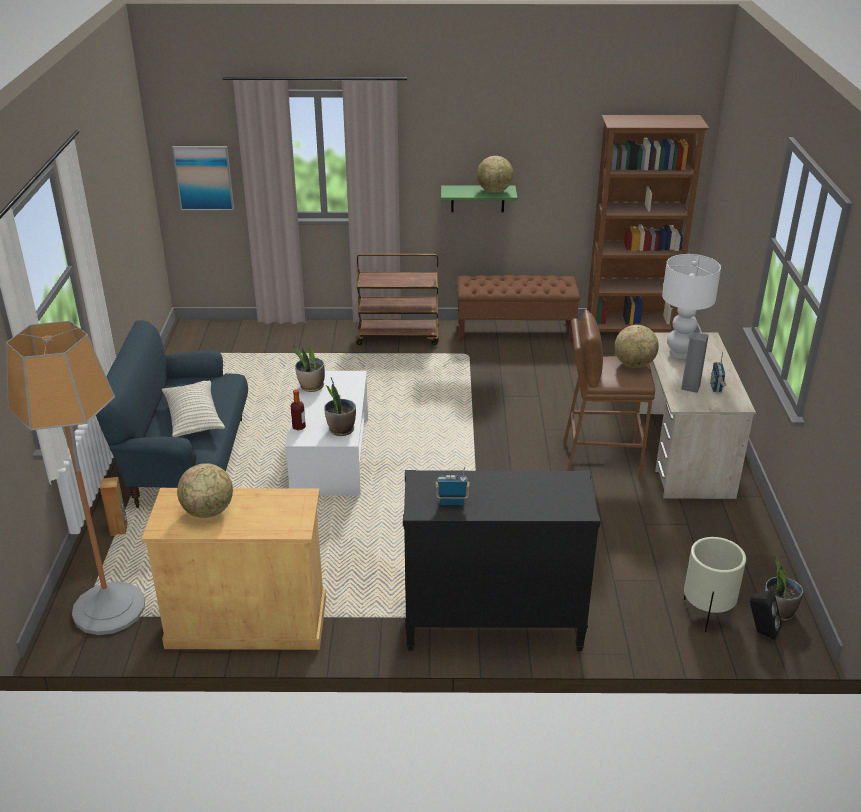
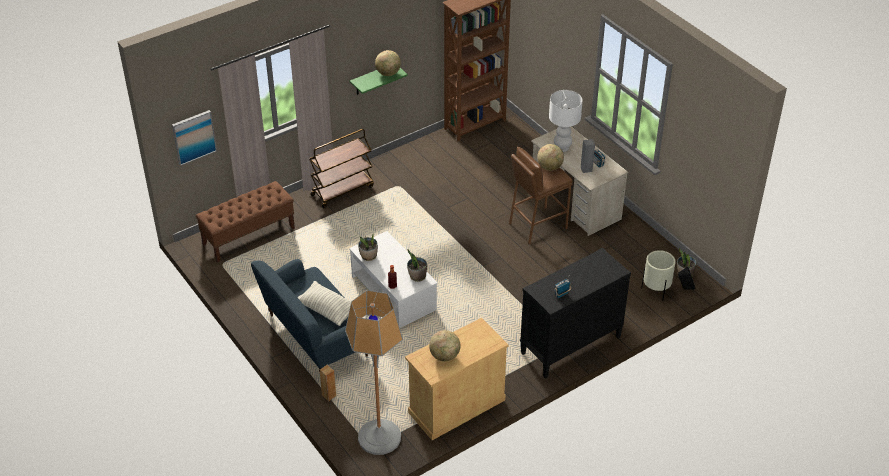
camera: 35 degrees left, 10 degrees up
brown bench [457,275,580,343] -> brown bench moved to [196,181,295,263]

